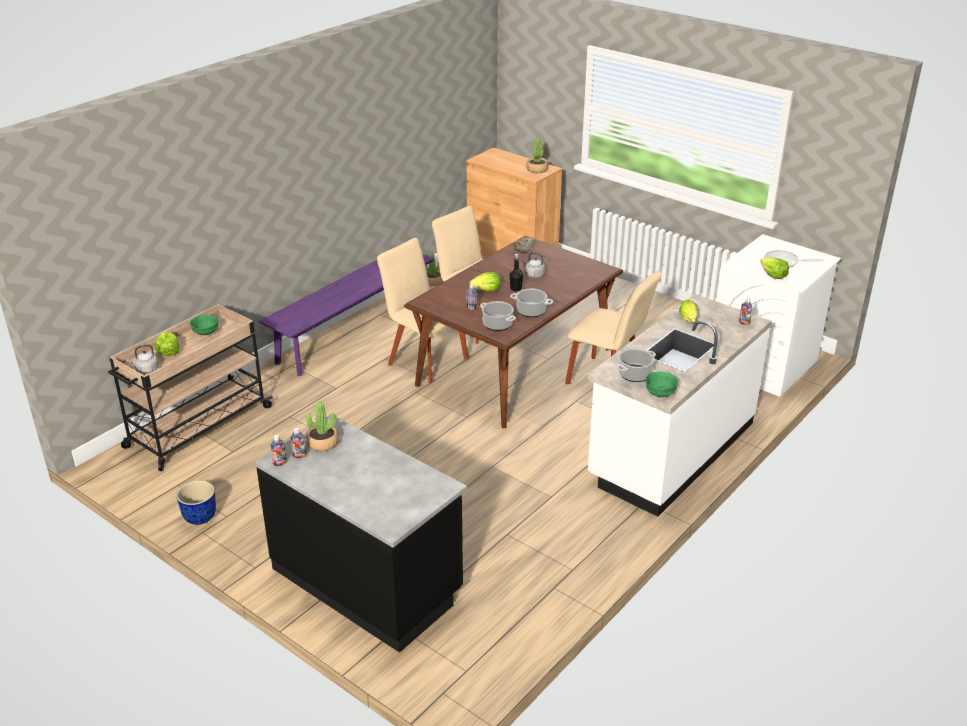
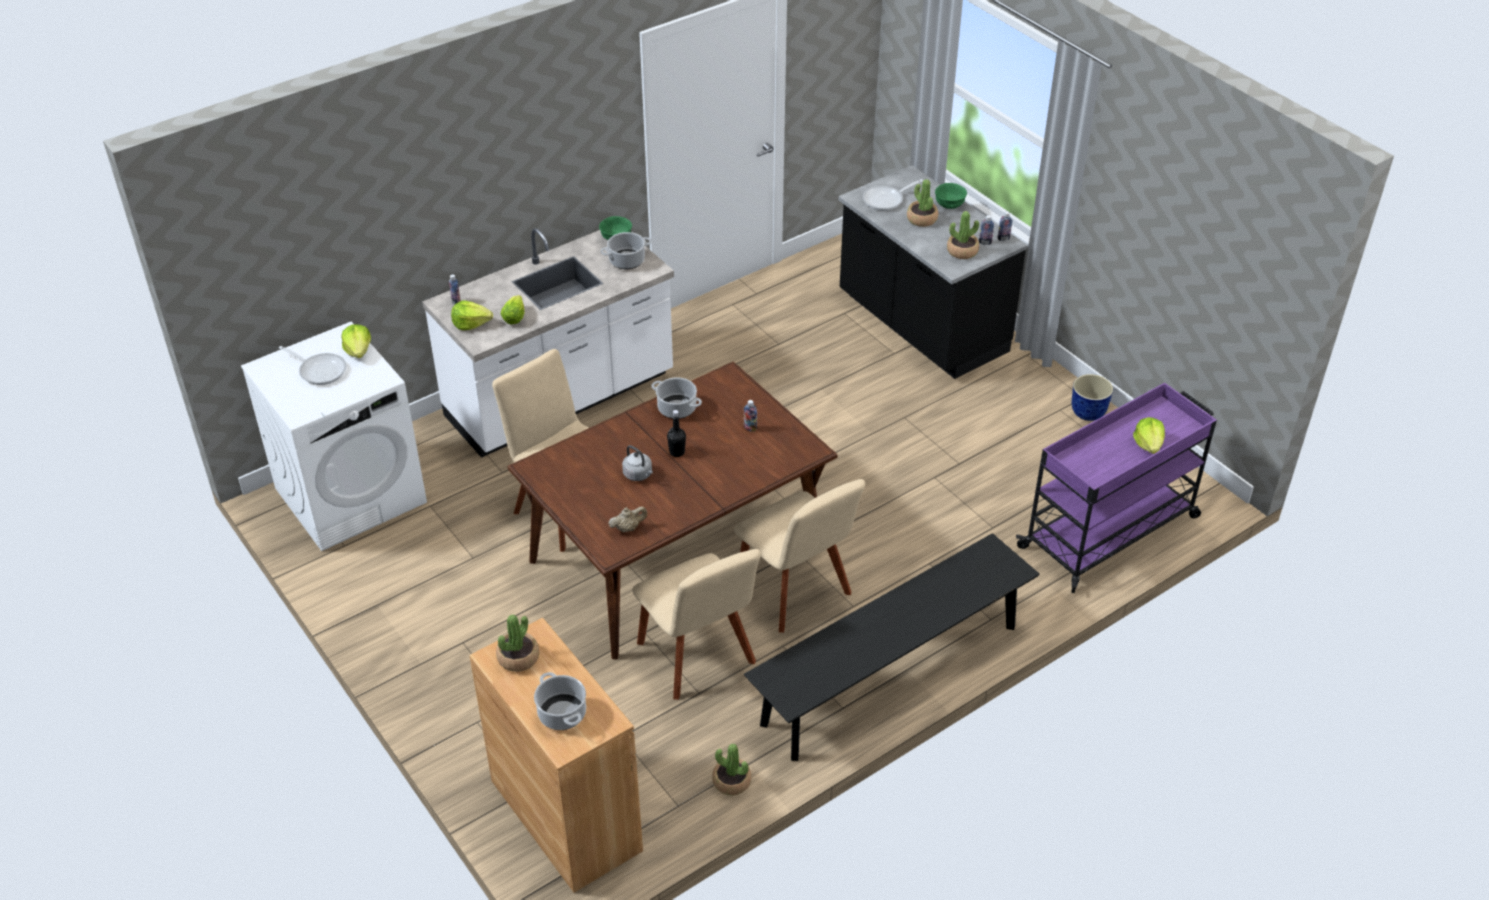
camera: 165 degrees left, 10 degrees up
beige cart [108,304,273,471] -> purple cart [1016,383,1217,593]
grey kettle [126,344,159,374] -> none
green bowl [190,314,219,335] -> green bowl moved to [935,183,967,209]
purple bench [259,255,434,376] -> black bench [744,533,1039,761]
lettuce [469,272,501,291] -> lettuce moved to [451,301,493,330]
cooking pot [480,301,516,331] -> cooking pot moved to [534,672,586,730]
none -> frying pan [863,179,923,211]
none -> potted plant [907,179,938,227]

